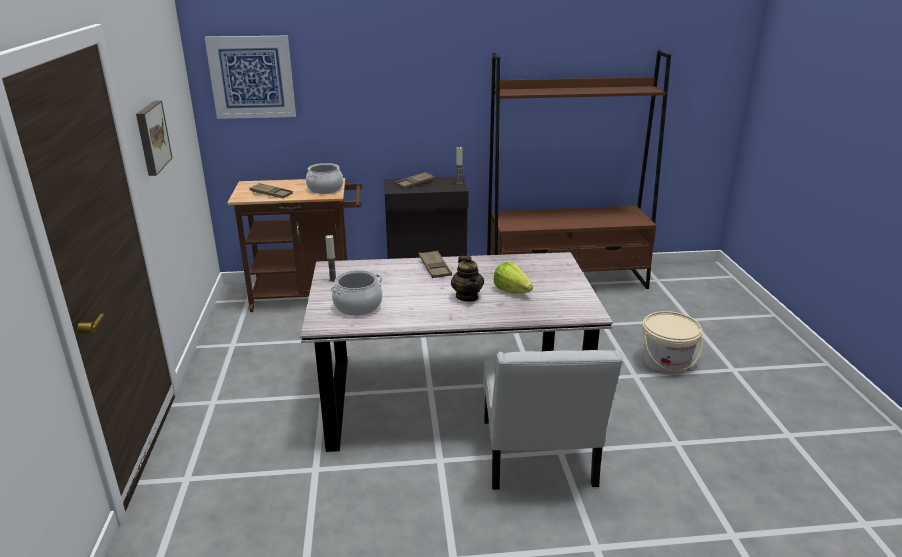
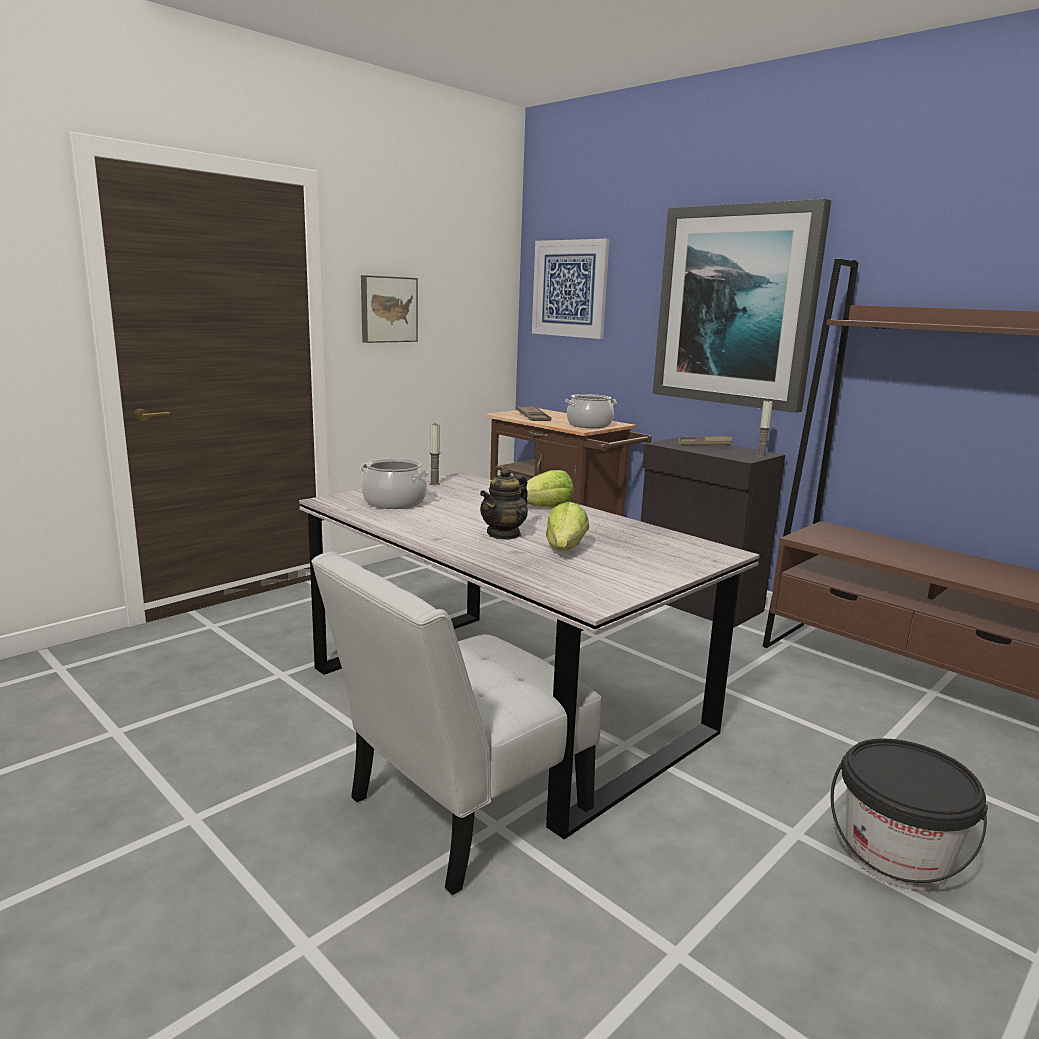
camera: 50 degrees right, 10 degrees down
brown tray [419,250,452,278] -> lettuce [526,470,573,508]
beige bucket [642,311,703,374] -> black bucket [831,738,988,890]
none -> picture [653,199,831,413]

